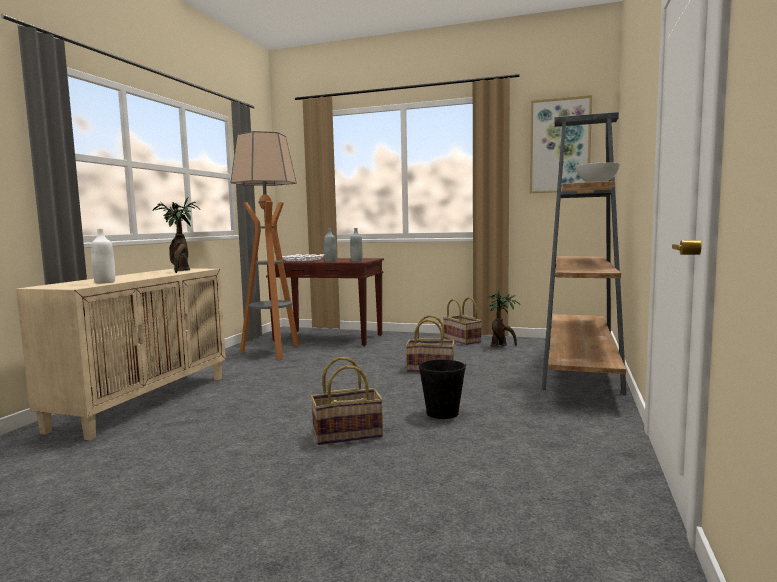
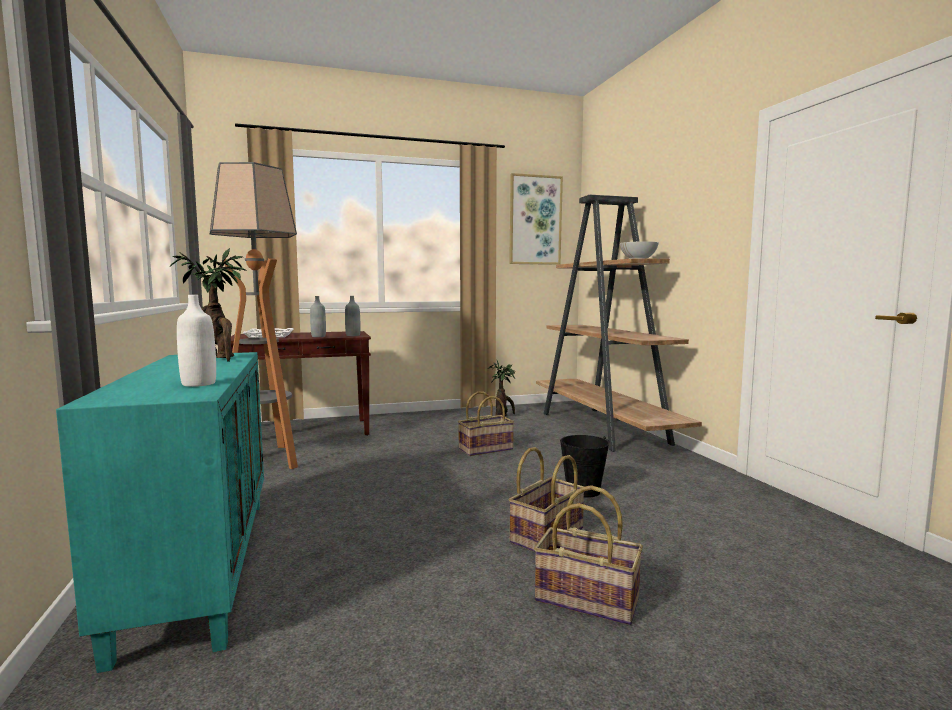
camera: 35 degrees left, 0 degrees up
beige cabinet [16,268,226,441] -> turquoise cabinet [56,352,264,673]
basket [443,297,482,345] -> basket moved to [534,485,643,625]

